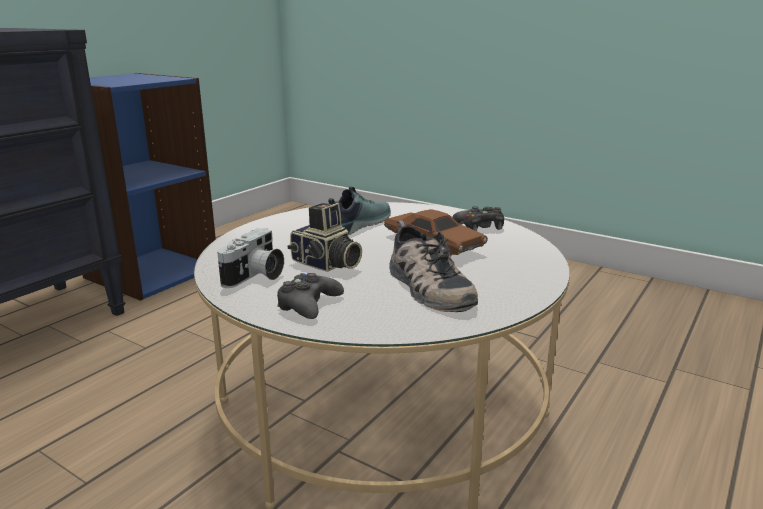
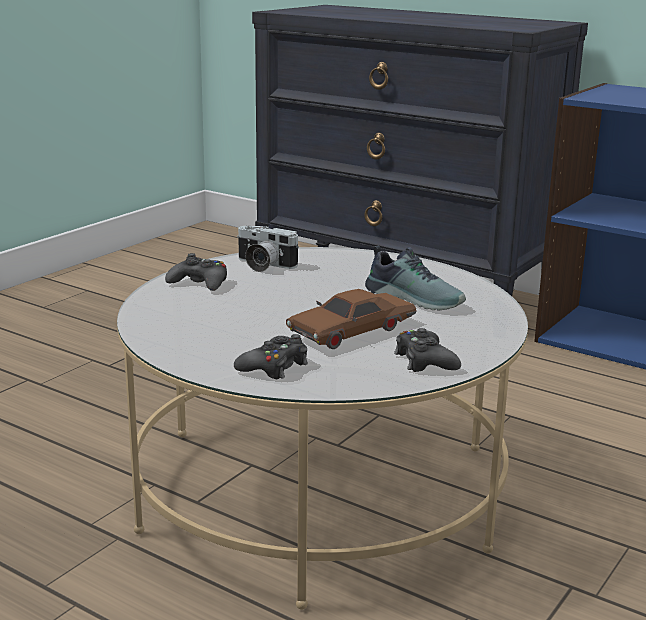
camera: 90 degrees right, 0 degrees up
camera [288,203,362,272] -> none
shoe [389,221,478,312] -> none
none -> black game controller [234,334,308,379]

